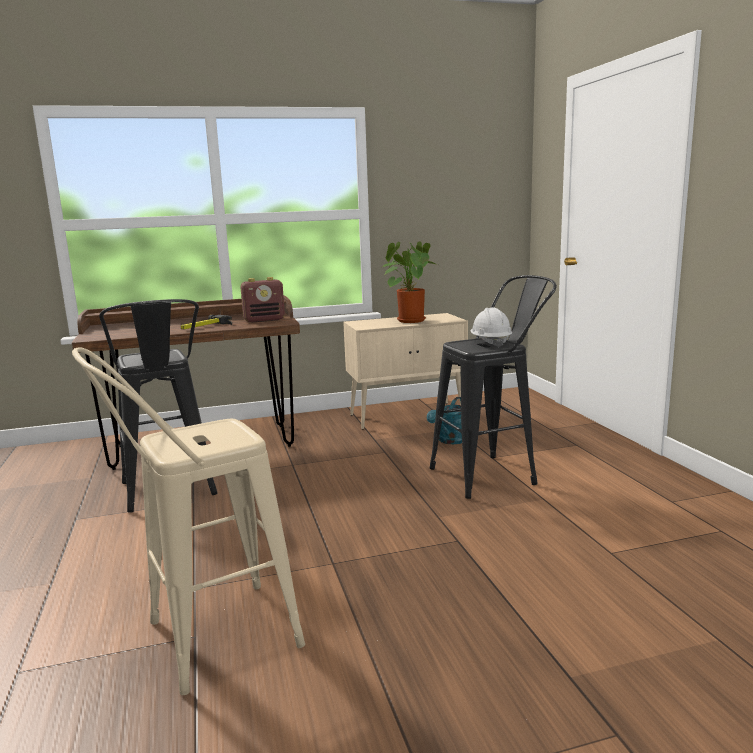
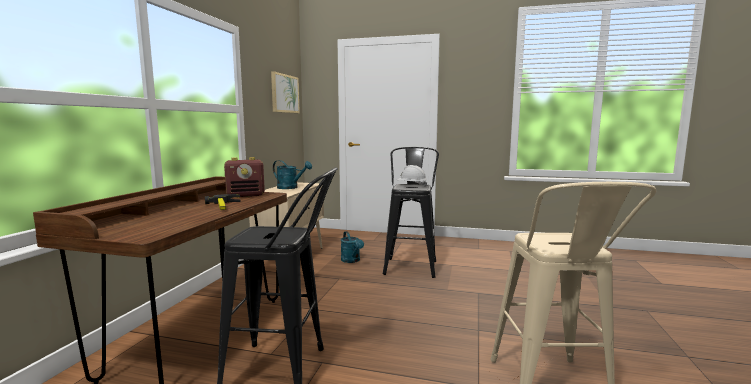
camera: 60 degrees left, 5 degrees down
radio [240,277,285,322] -> radio turned 60 degrees clockwise [224,157,265,197]
potted plant [383,241,438,323] -> turquoise watering can [273,160,312,189]
none -> picture [271,71,300,113]

